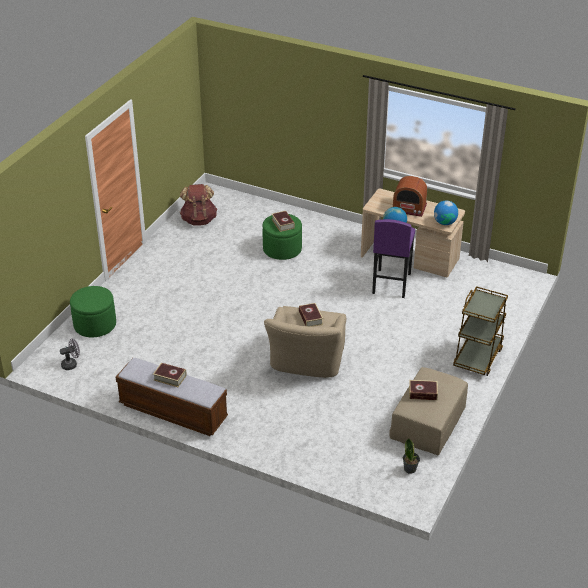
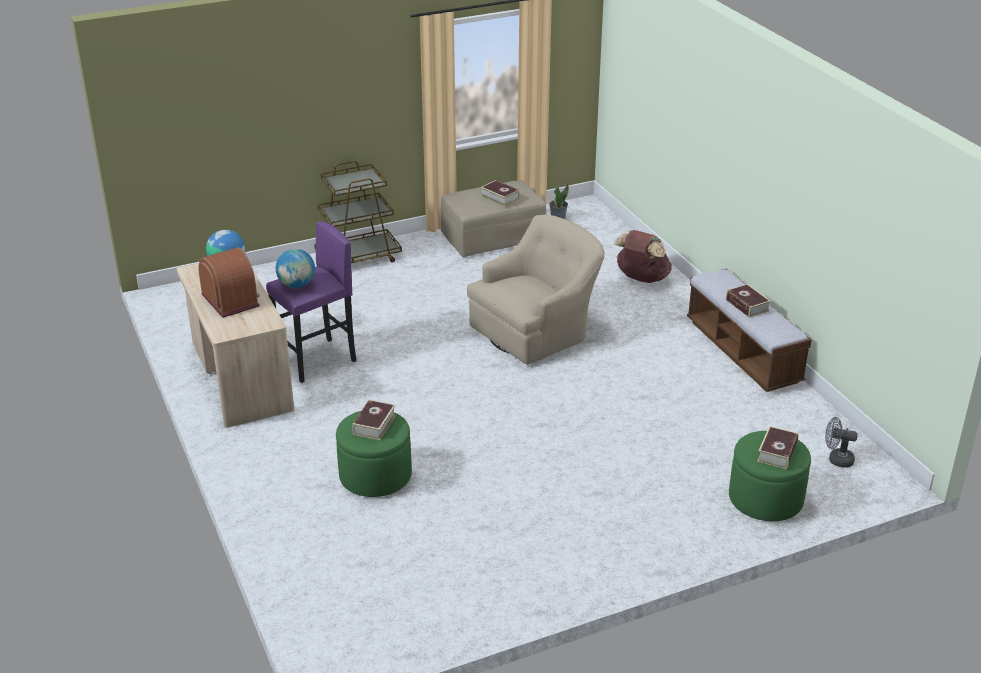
camera: 140 degrees left, 5 degrees down
brown backpack [180,184,217,226] -> brown backpack moved to [614,230,672,283]
book [299,303,323,327] -> book moved to [757,426,798,469]

